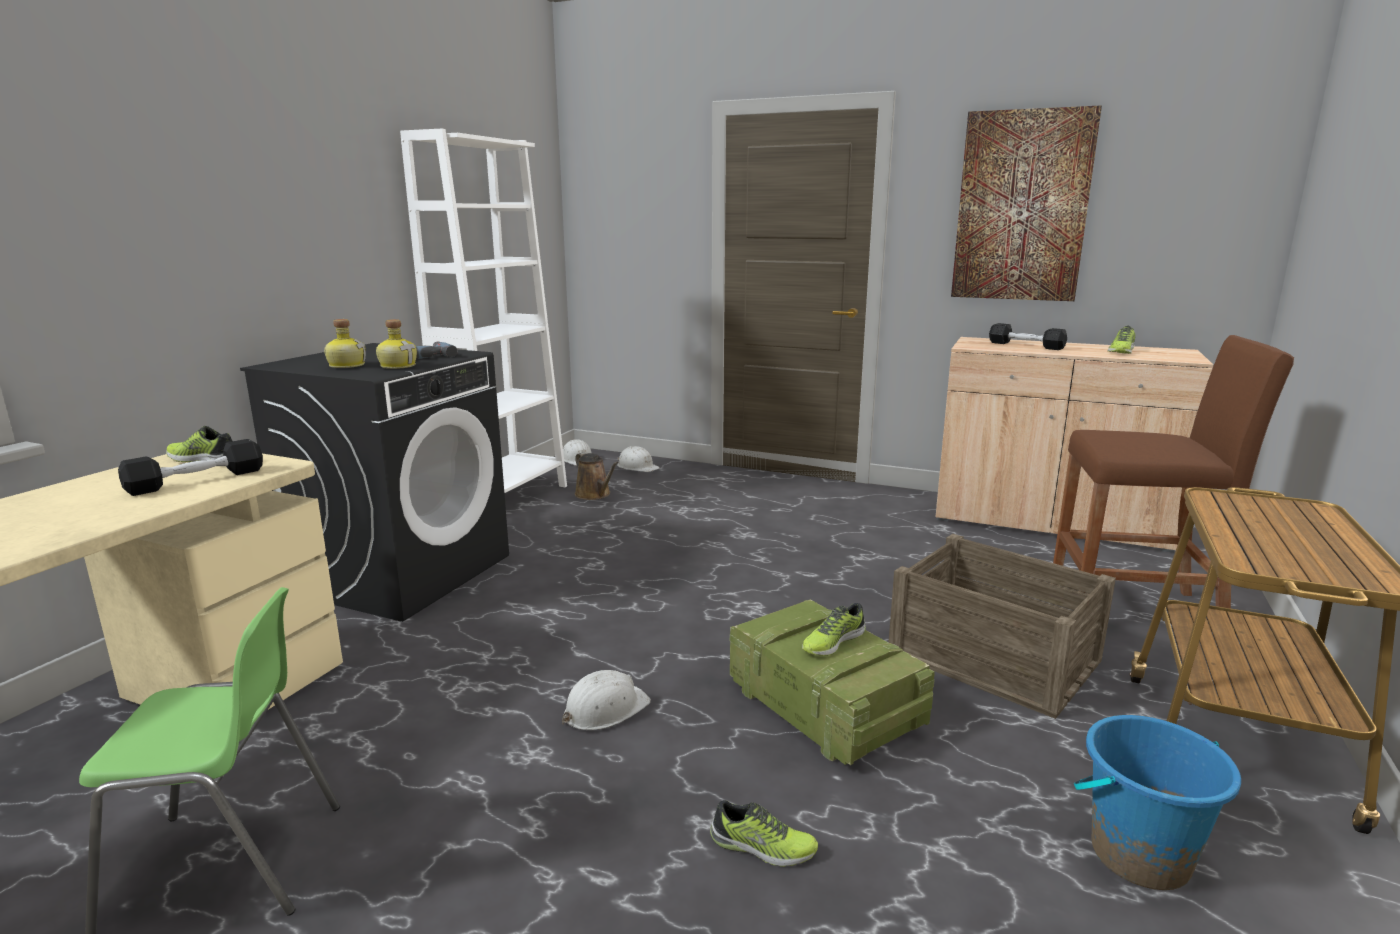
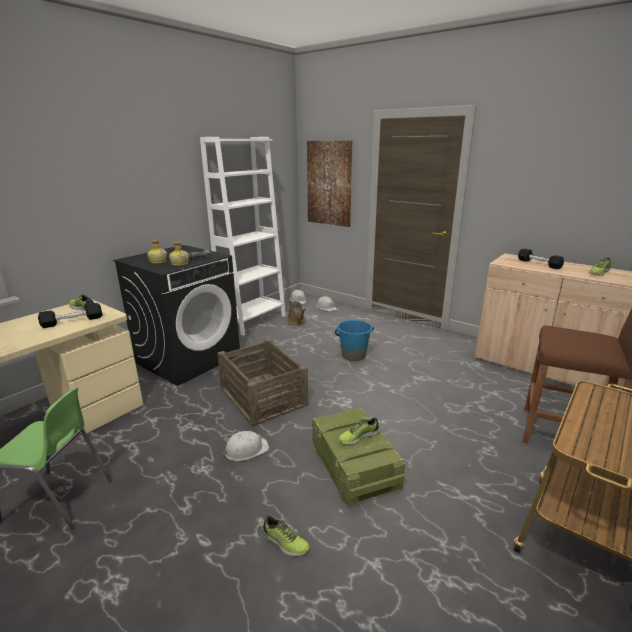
camera: 15 degrees right, 5 degrees up
crate [888,534,1116,719] -> crate moved to [217,339,308,427]
picture [951,105,1102,301] -> picture moved to [307,141,352,227]
blue bucket [1074,715,1241,890] -> blue bucket moved to [335,320,374,361]

